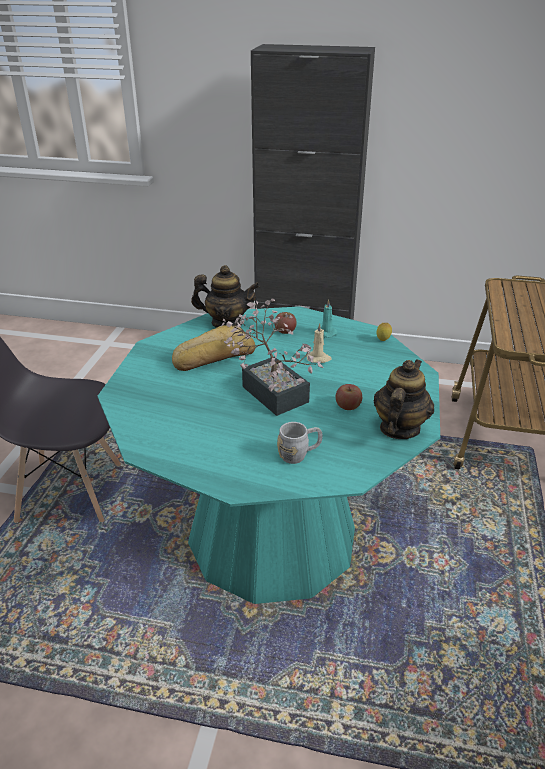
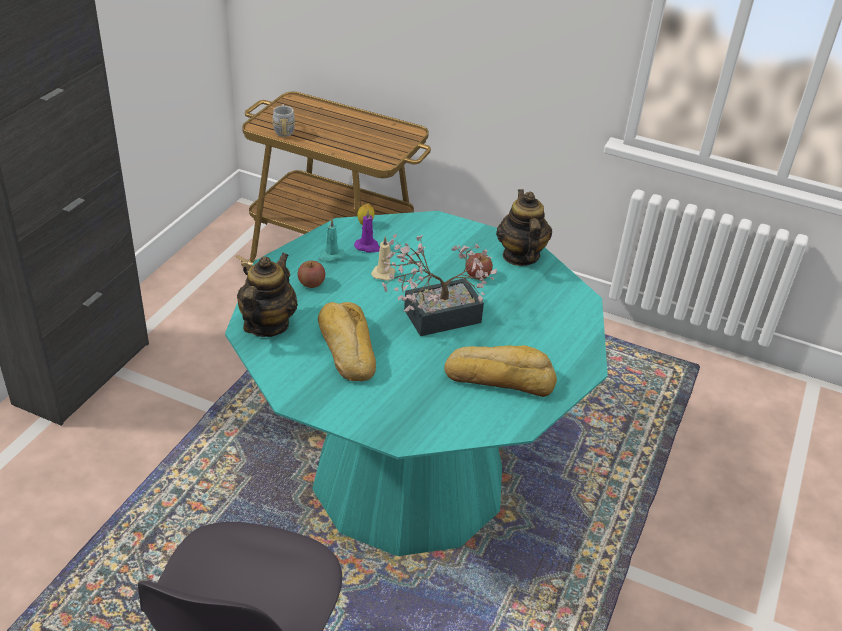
camera: 80 degrees left, 5 degrees up
grey mug [277,422,323,464] -> grey mug moved to [272,104,295,137]
teapot [374,359,434,439] -> teapot turned 45 degrees clockwise [496,189,552,266]
none -> purple candle [354,210,380,253]
none -> bread [444,345,557,397]

